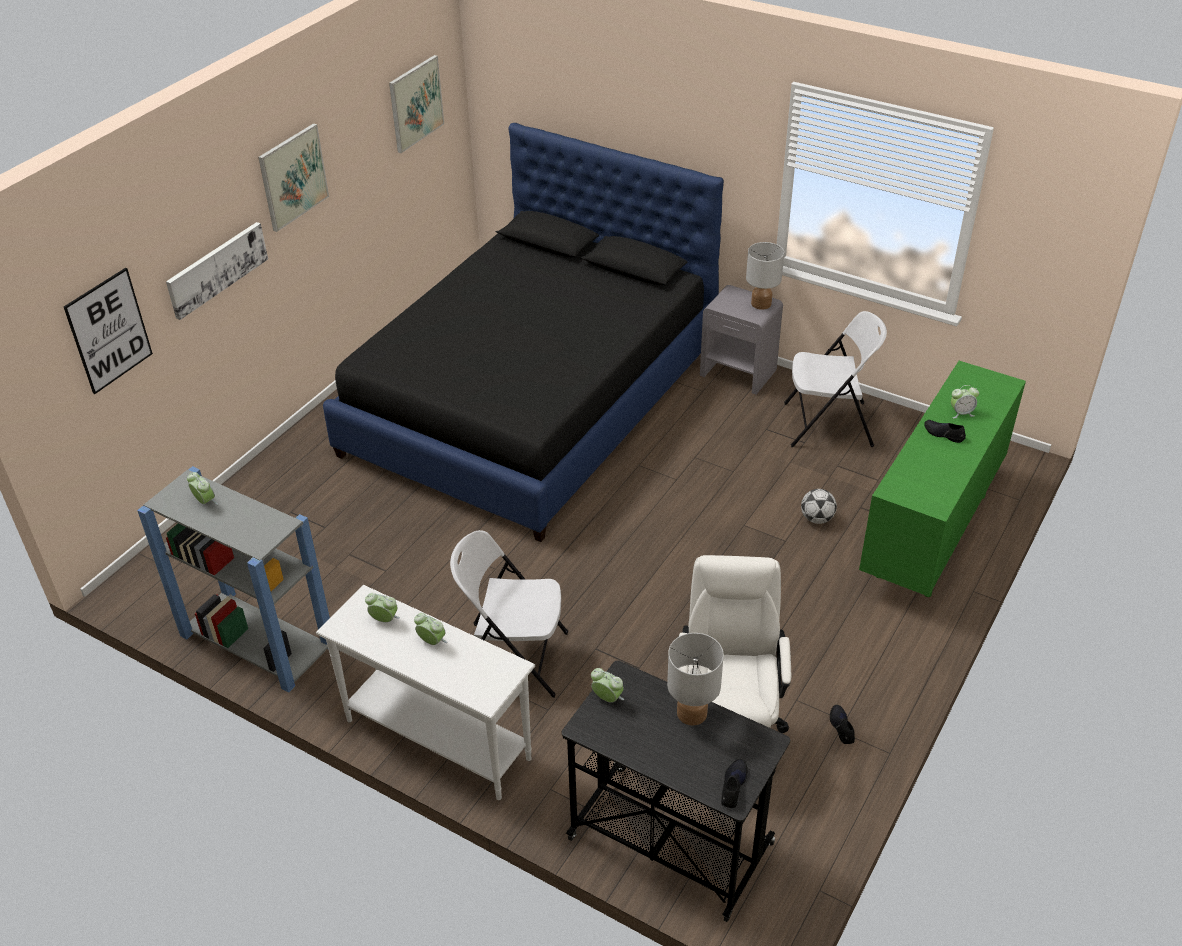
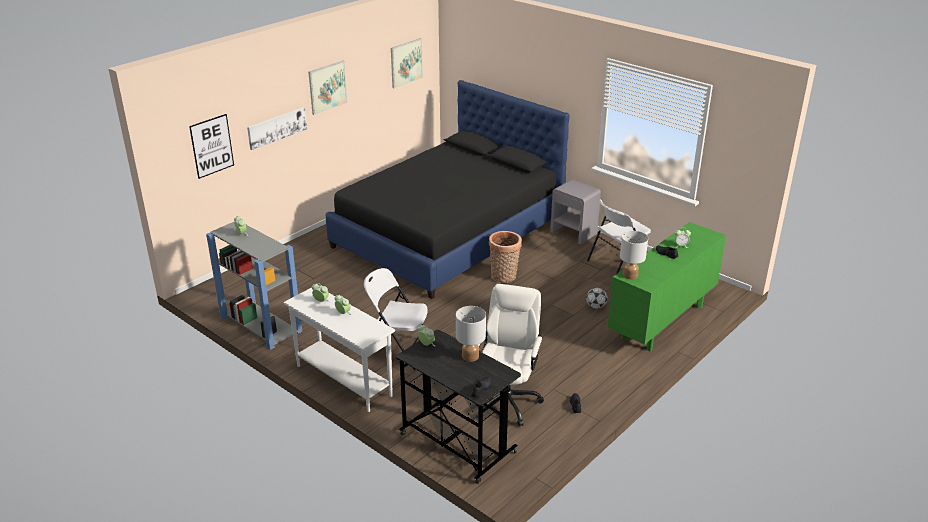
camera: 10 degrees right, 10 degrees down
grey table lamp [746,242,784,310] -> grey table lamp moved to [620,231,648,279]
white chair [784,311,887,447] -> white chair turned 135 degrees clockwise [587,199,651,275]
none -> basket [489,231,522,283]

